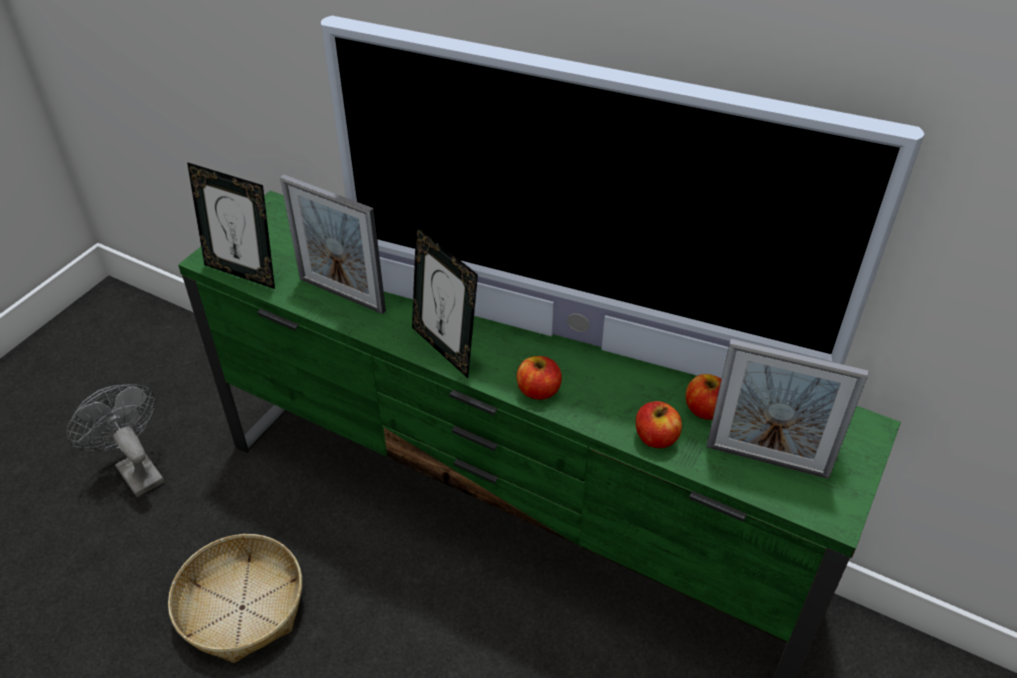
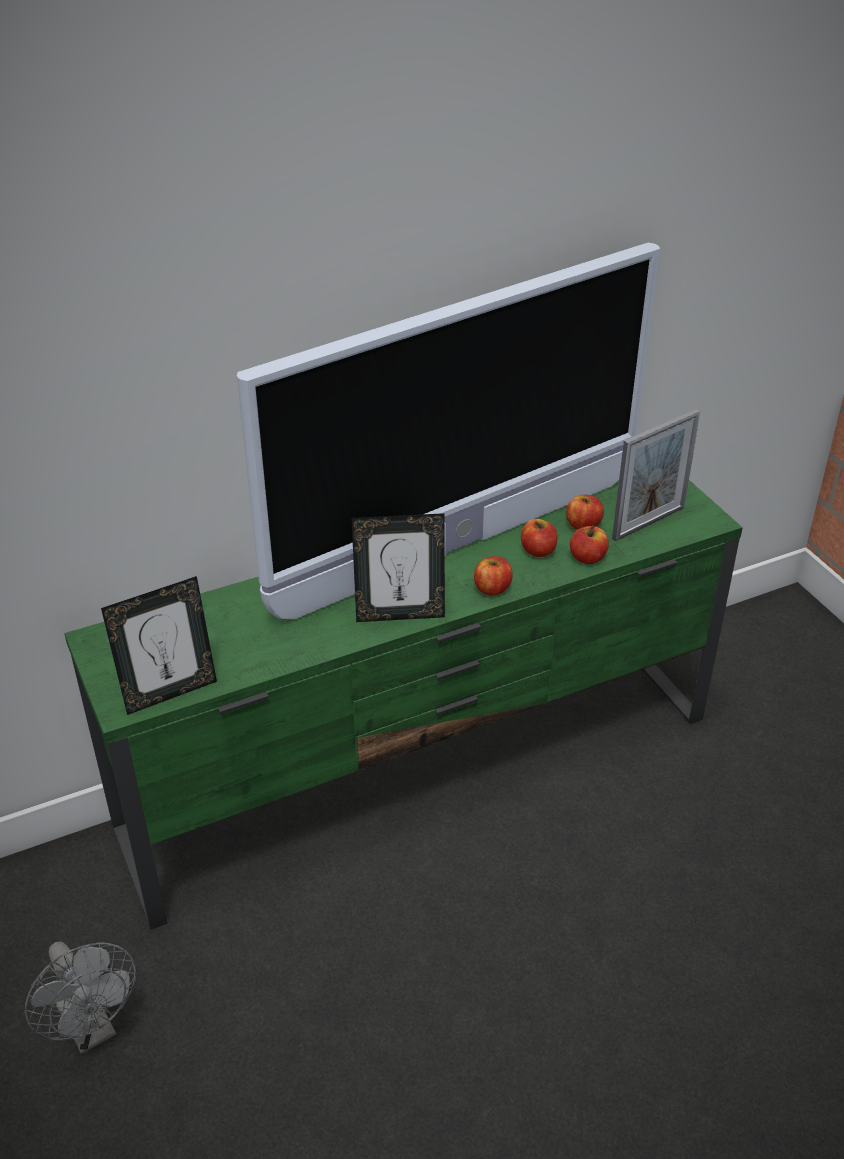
camera: 55 degrees left, 5 degrees down
grey fan [66,384,164,497] -> grey fan turned 120 degrees counterclockwise [24,942,136,1054]
basket [168,534,302,663] -> none
picture frame [280,175,386,314] -> none
none -> apple [521,519,557,557]

